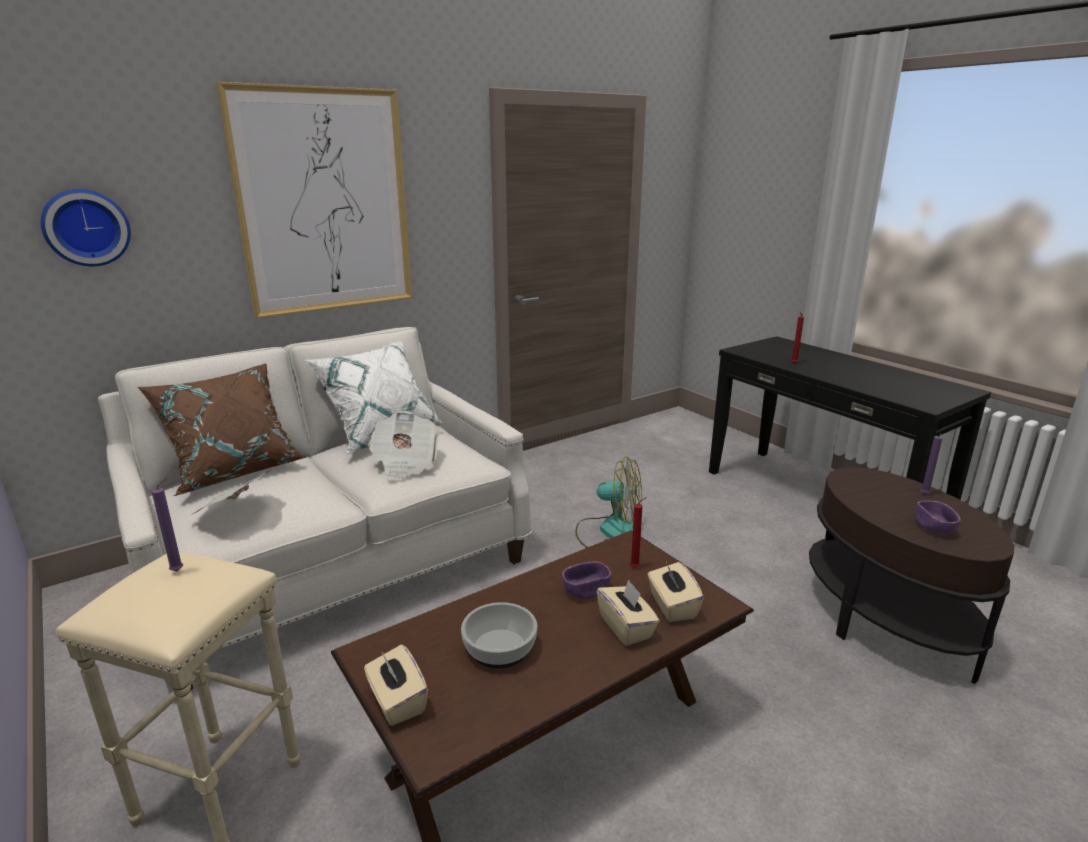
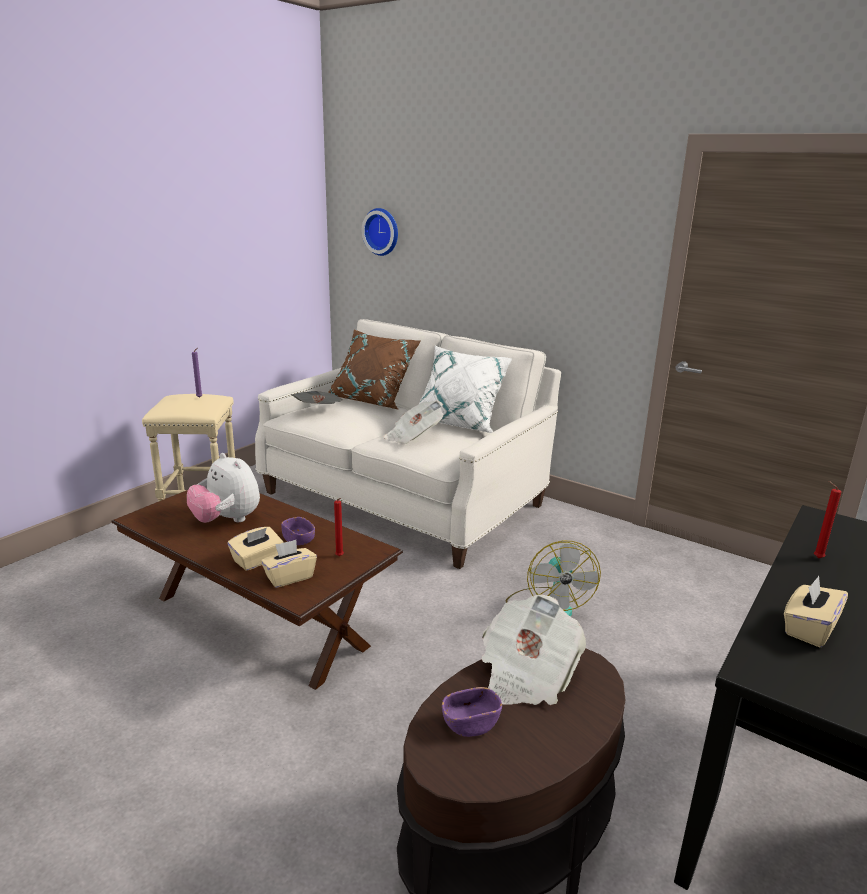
camera: 70 degrees right, 0 degrees up
picture [216,82,412,319] -> none
beige tissue box [364,645,428,726] -> beige tissue box moved to [784,576,848,647]
bowl [461,602,537,669] -> plush toy [187,453,260,523]
purple candle [921,433,942,494] -> none
none -> newspaper [482,594,586,705]

